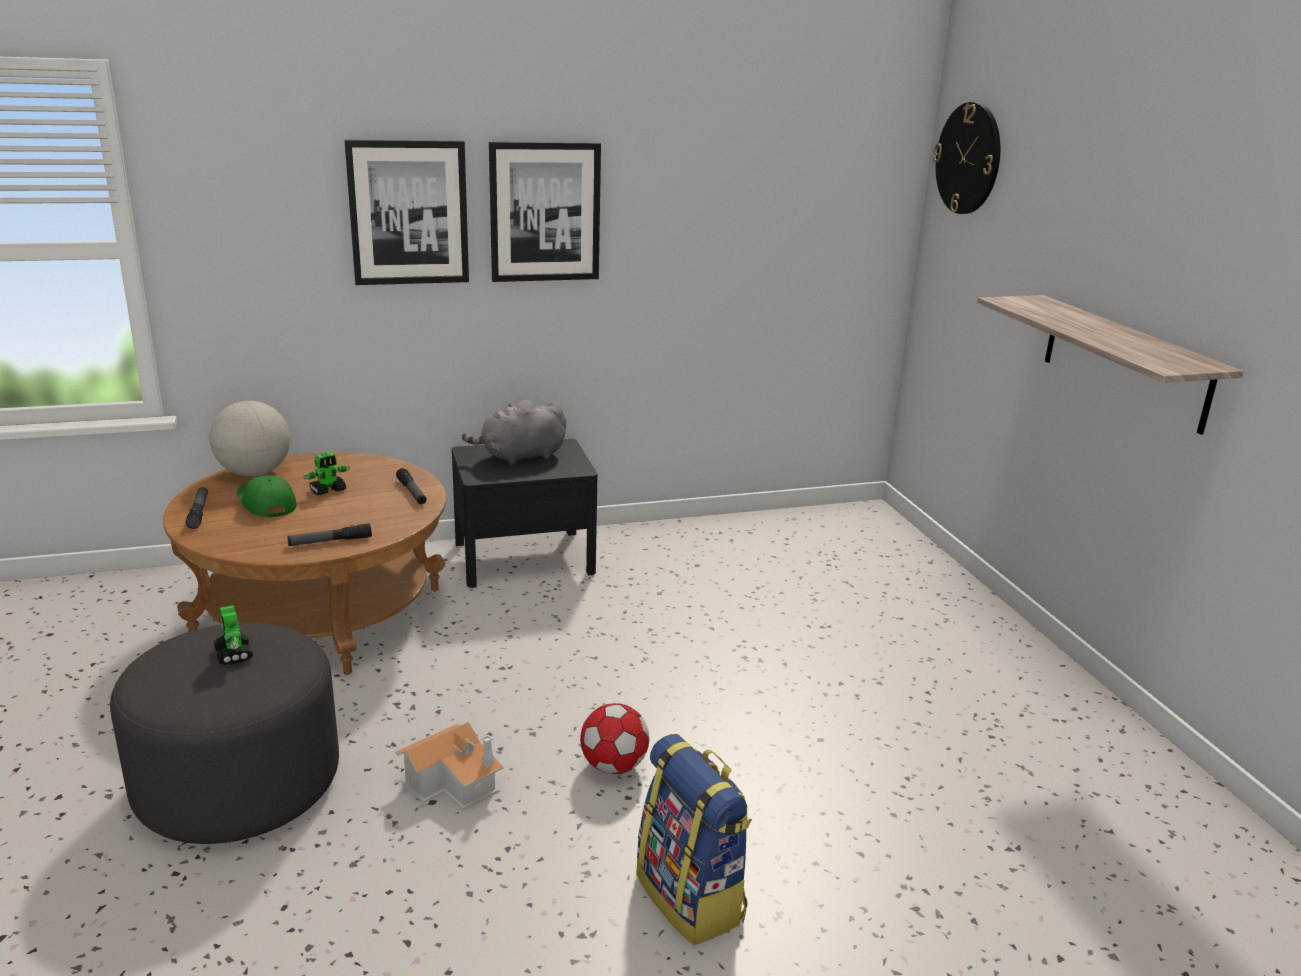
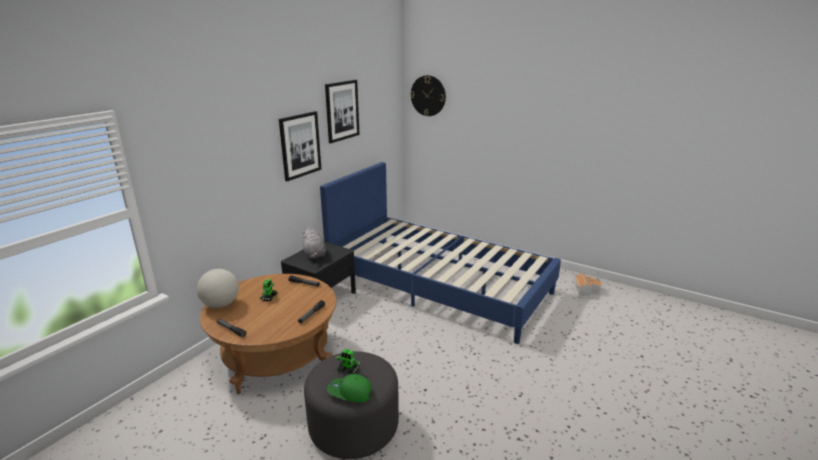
camera: 40 degrees left, 0 degrees up
green cap [237,475,297,517] -> green cap moved to [327,374,373,402]
picture [344,140,469,285] -> picture moved to [325,80,359,143]
toy house [395,722,503,810] -> toy house moved to [574,271,603,298]
grey plush toy [462,400,566,465] -> grey plush toy turned 45 degrees counterclockwise [302,227,326,259]
football [580,703,649,774] -> none
backpack [636,734,752,945] -> none
shelf [977,295,1244,435] -> none
none -> blue bed [320,162,561,344]

